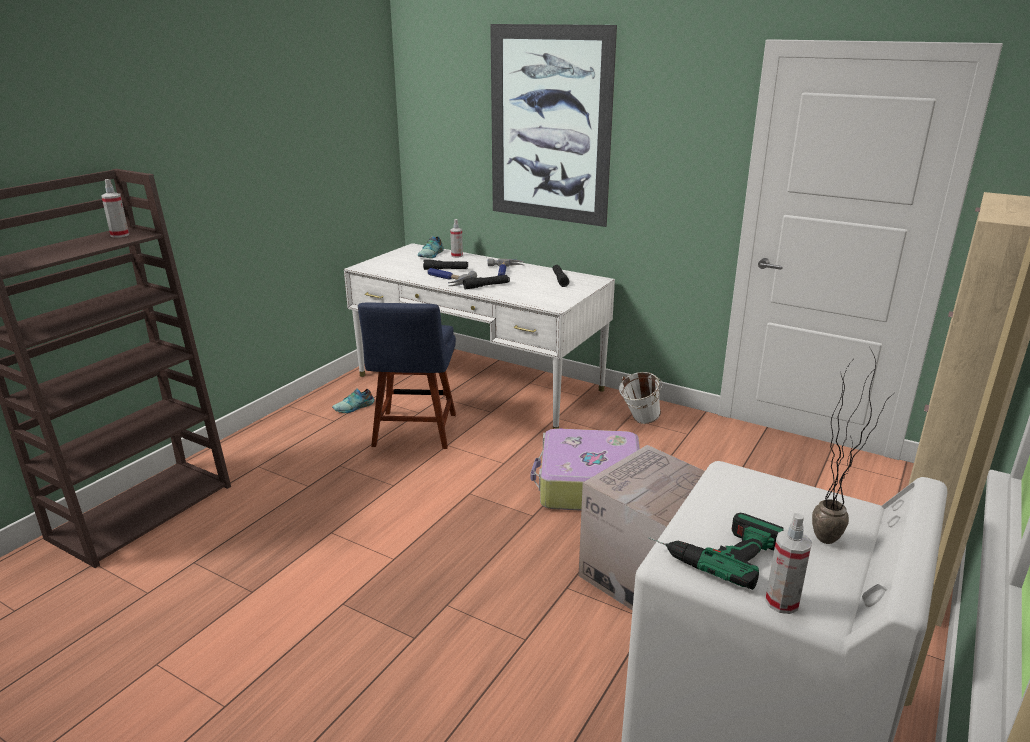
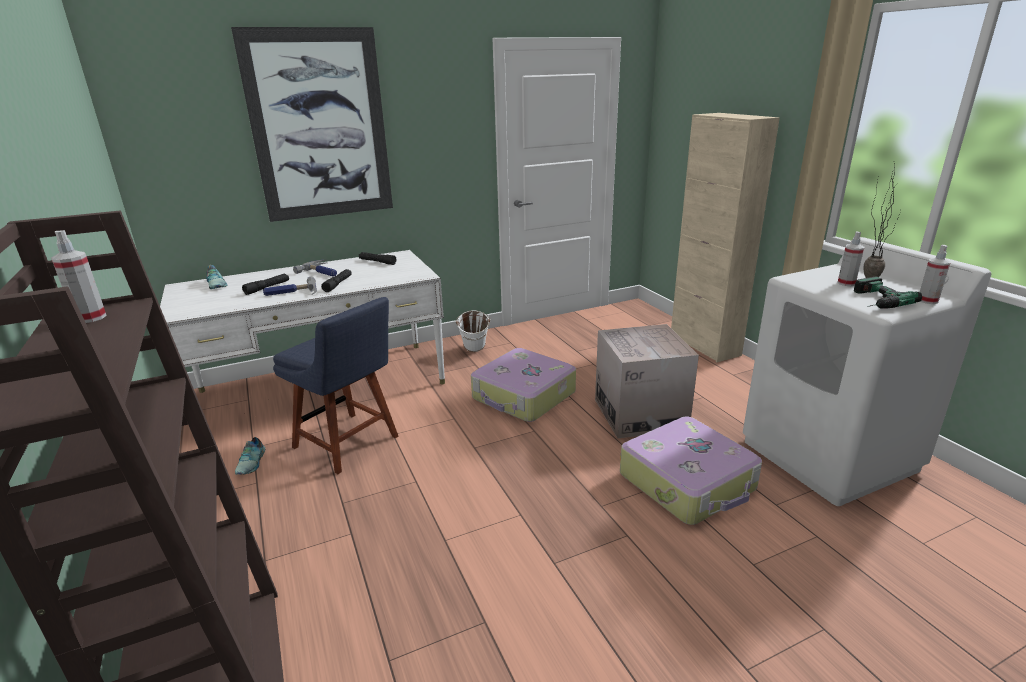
camera: 55 degrees left, 0 degrees up
spray bottle [450,219,463,258] -> spray bottle moved to [837,231,864,286]
none -> suitcase [620,417,762,525]

